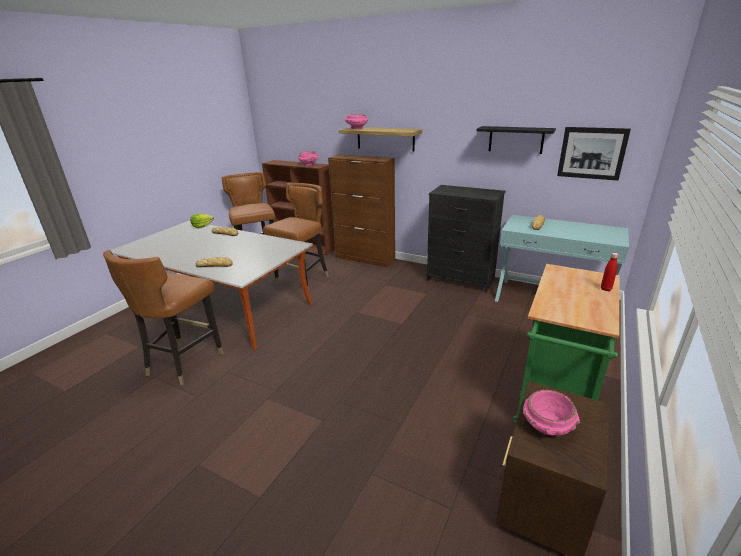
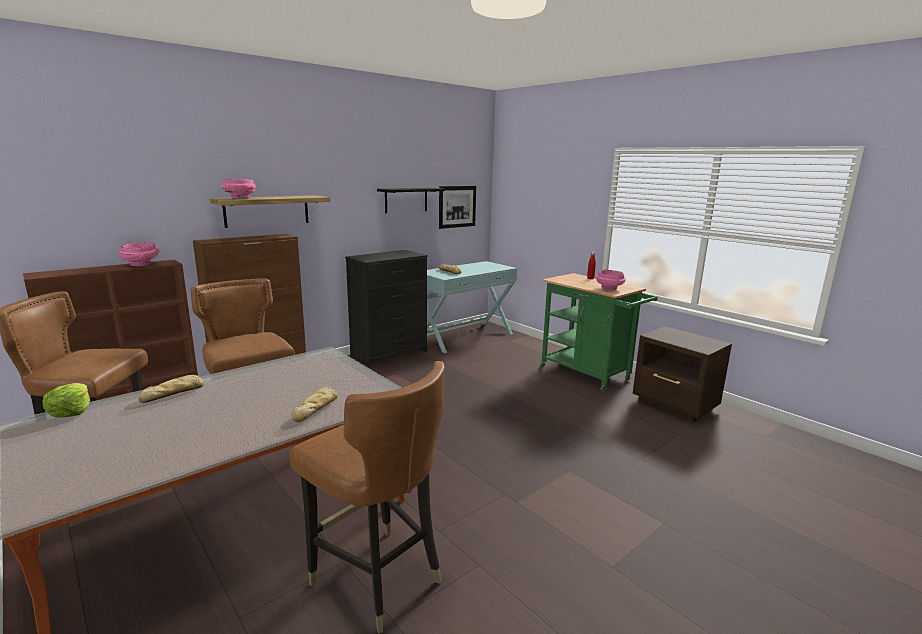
camera: 70 degrees left, 10 degrees down
pink bowl [523,390,580,435] -> pink bowl moved to [595,270,626,290]

